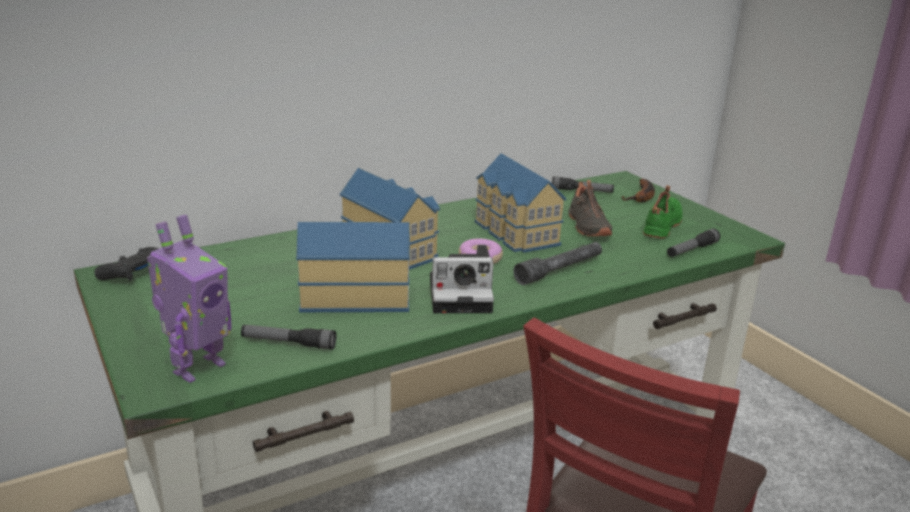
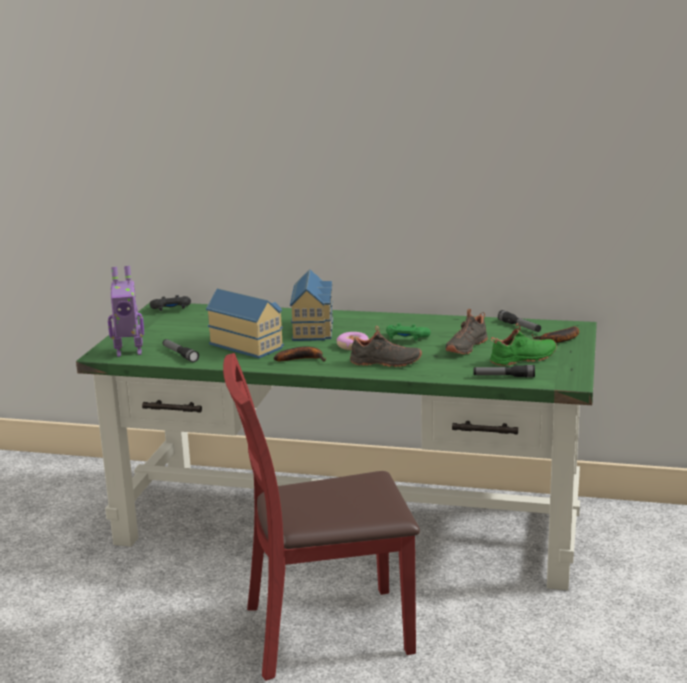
camera: 45 degrees right, 5 degrees down
camera [430,245,494,313] -> banana [274,347,326,362]
toy house [475,153,566,253] -> green game controller [386,323,431,341]
grey flashlight [513,242,602,285] -> black shoe [349,326,422,367]

